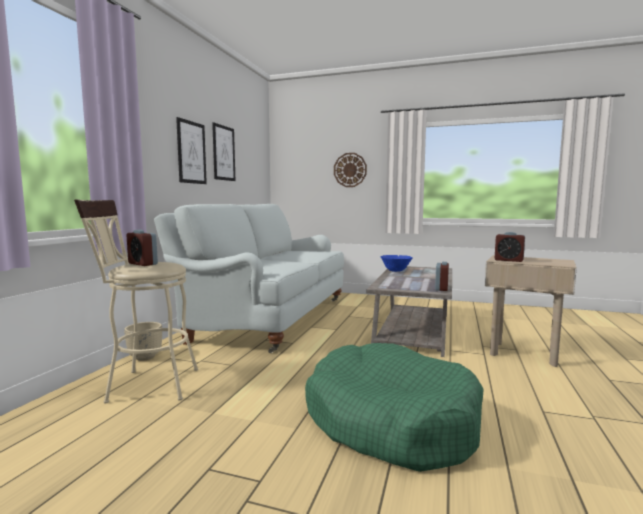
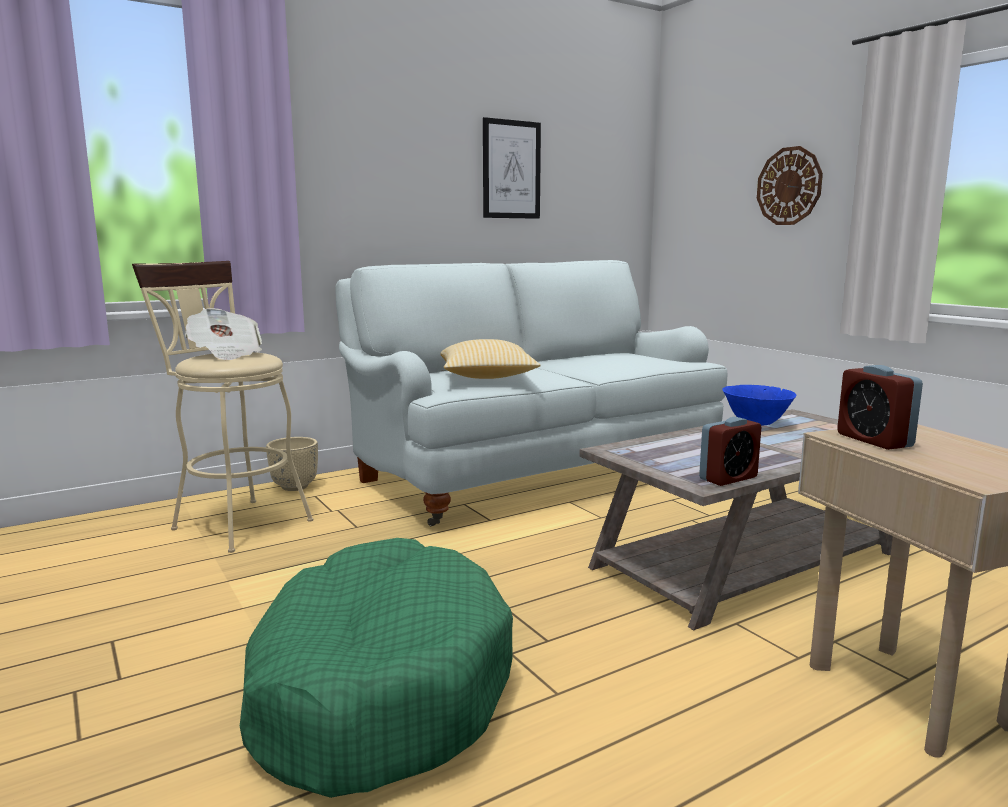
camera: 40 degrees right, 5 degrees up
alarm clock [126,230,158,266] -> newspaper [185,308,262,360]
picture [176,117,207,184] -> none
none -> pillow [440,339,540,379]

